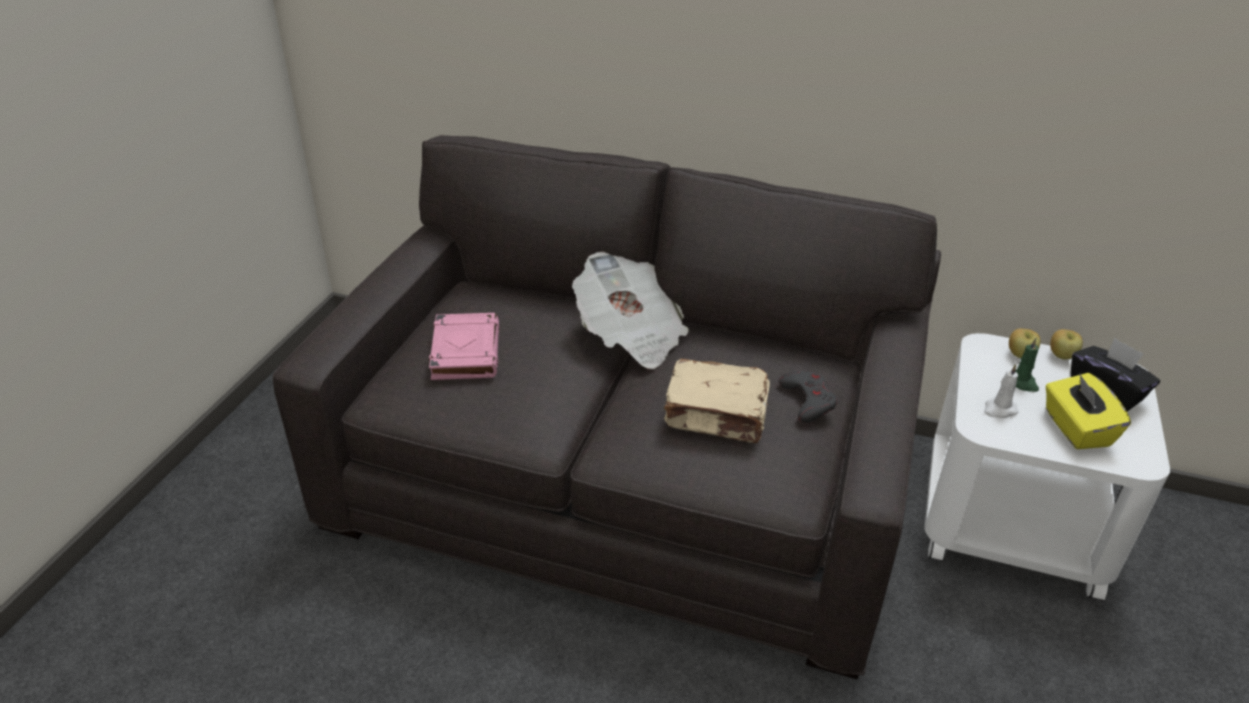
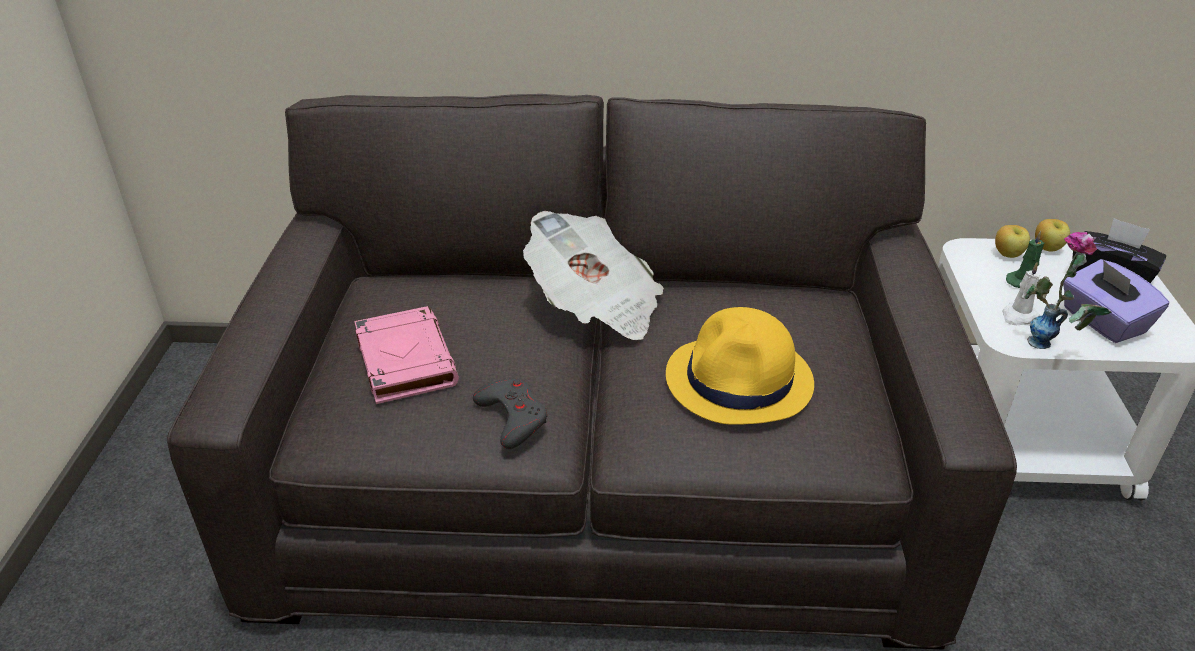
camera: 15 degrees left, 0 degrees up
beige book [664,359,770,443] -> yellow hat [666,307,814,425]
grey game controller [779,371,837,423] -> grey game controller moved to [473,379,547,449]
yellow tissue box [1045,373,1131,449] -> purple tissue box [1063,259,1169,343]
none -> vase [1025,232,1111,349]

